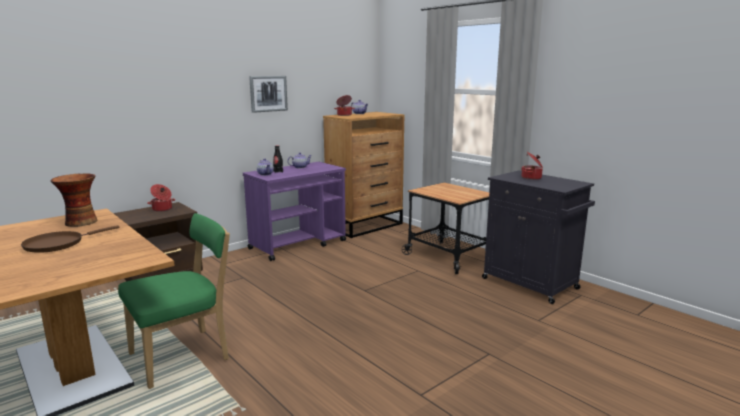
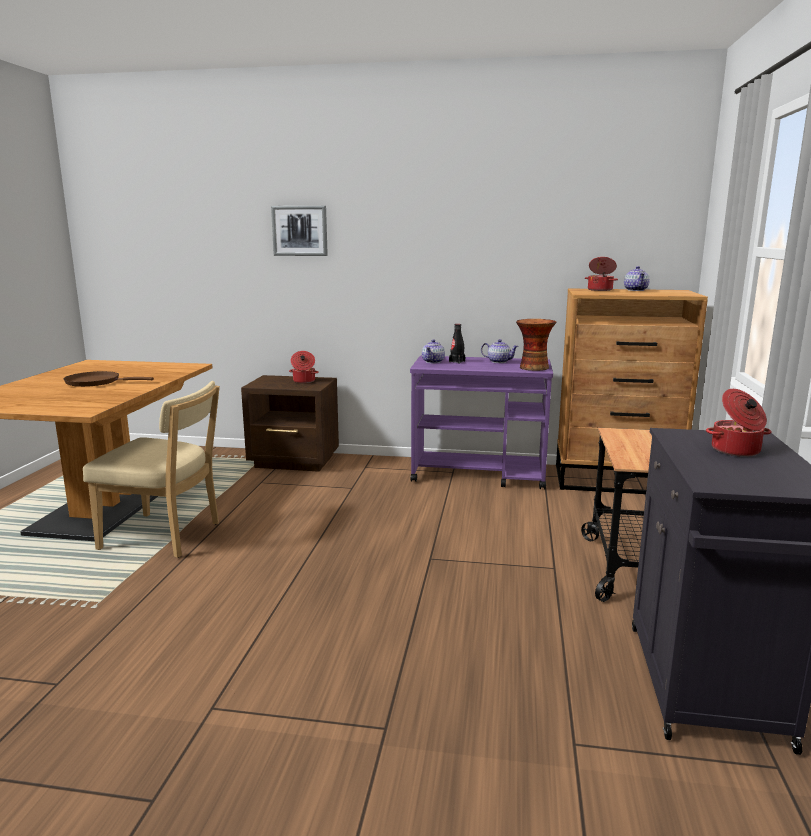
camera: 50 degrees right, 0 degrees up
vase [50,174,98,227] -> vase moved to [516,319,556,371]
green chair [118,213,230,389] -> beige chair [83,381,220,558]
picture [249,76,288,113] -> picture moved to [271,206,328,256]

